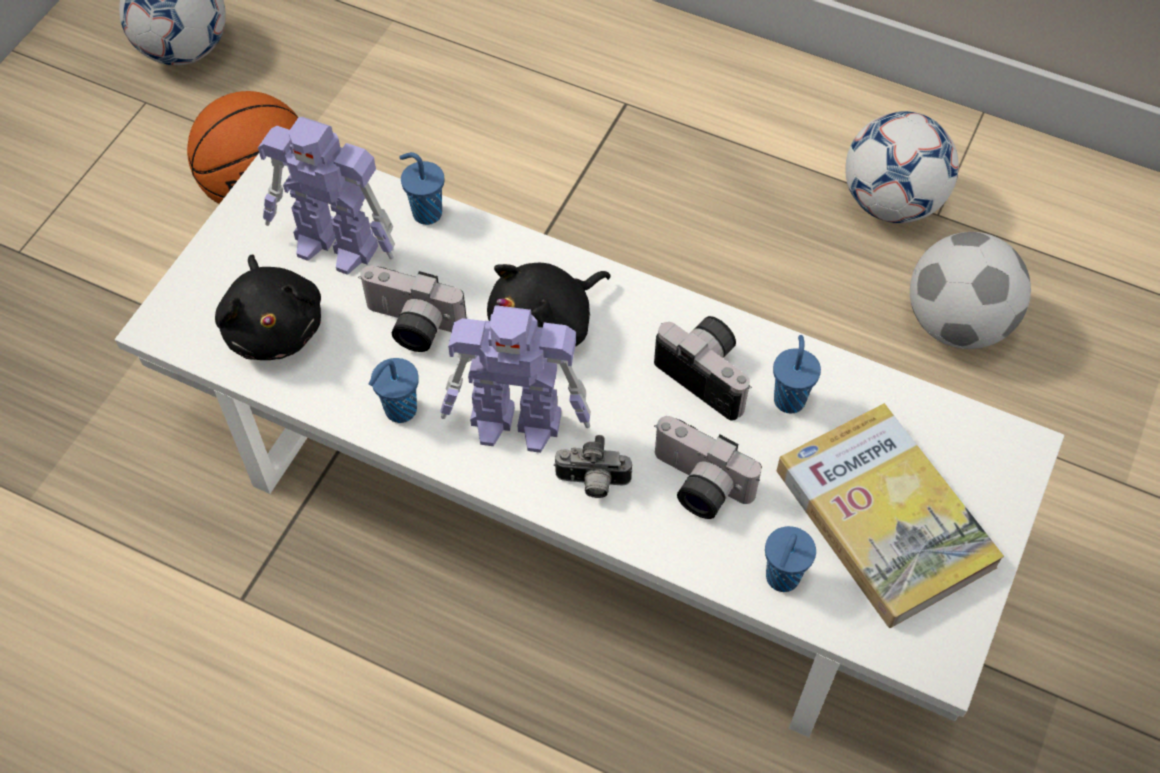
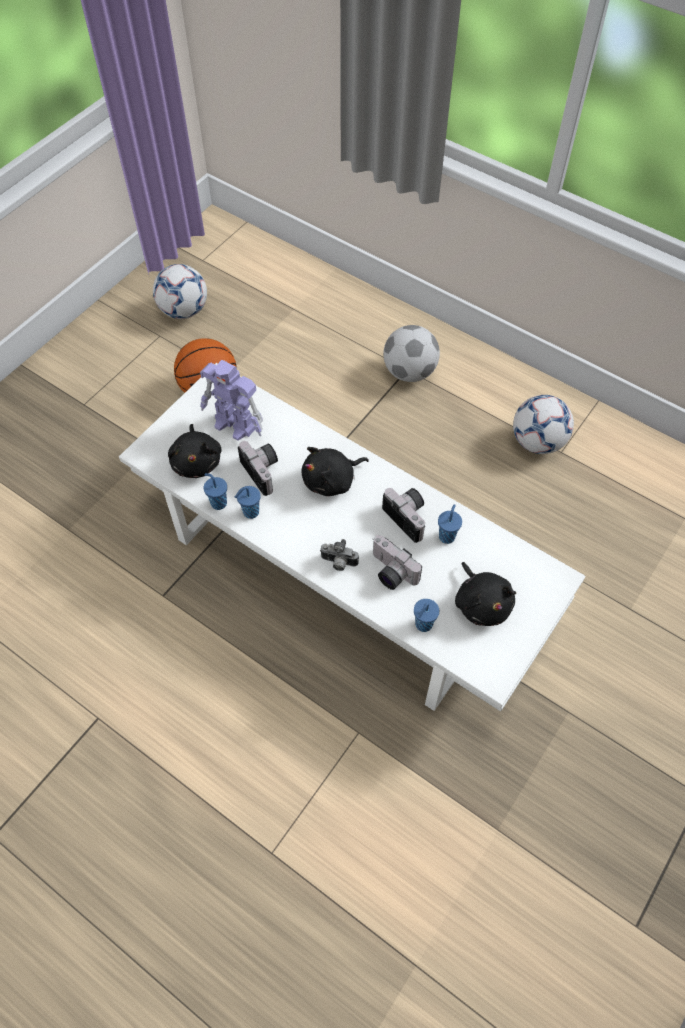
camera: 10 degrees right, 0 degrees up
camera [358,265,467,352] -> camera turned 150 degrees counterclockwise [238,441,278,496]
blue cup [400,152,444,225] -> blue cup moved to [204,473,227,510]
toy robot [440,305,591,453] -> none
book [776,403,1004,628] -> black plush toy [455,562,516,626]
football [910,232,1031,349] -> football moved to [383,325,440,382]

